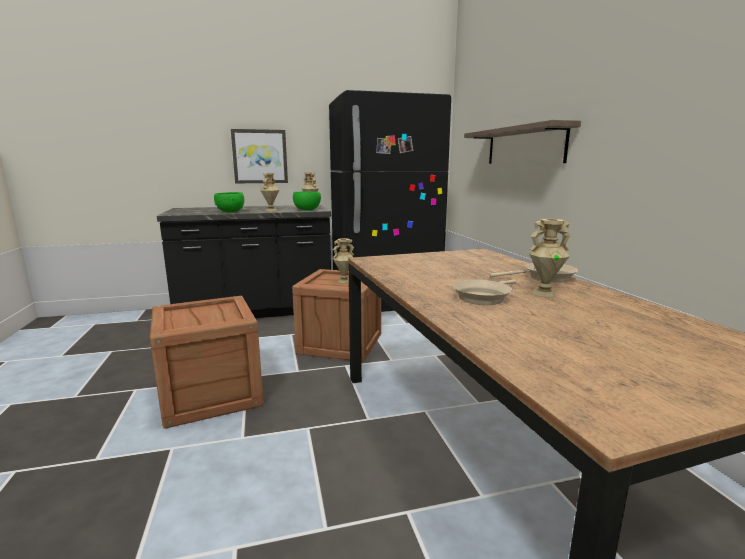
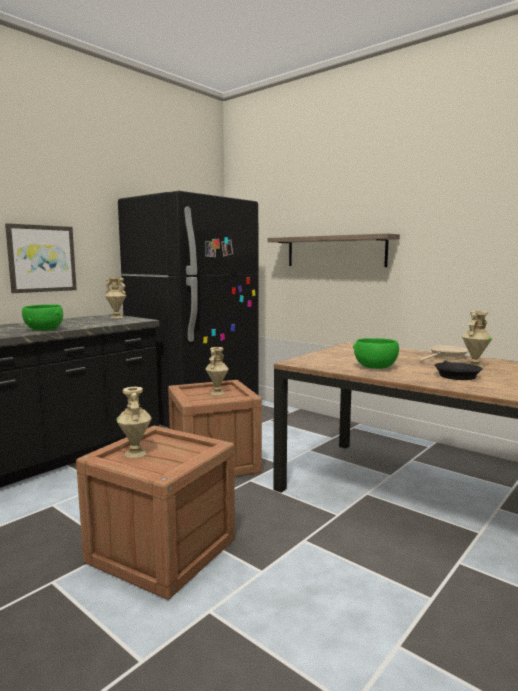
camera: 35 degrees left, 5 degrees down
beige vase [260,173,279,211] -> beige vase moved to [117,387,152,458]
green bowl [293,192,321,210] -> green bowl moved to [353,338,399,369]
beige frying pan [453,280,516,305] -> black frying pan [434,360,483,380]

